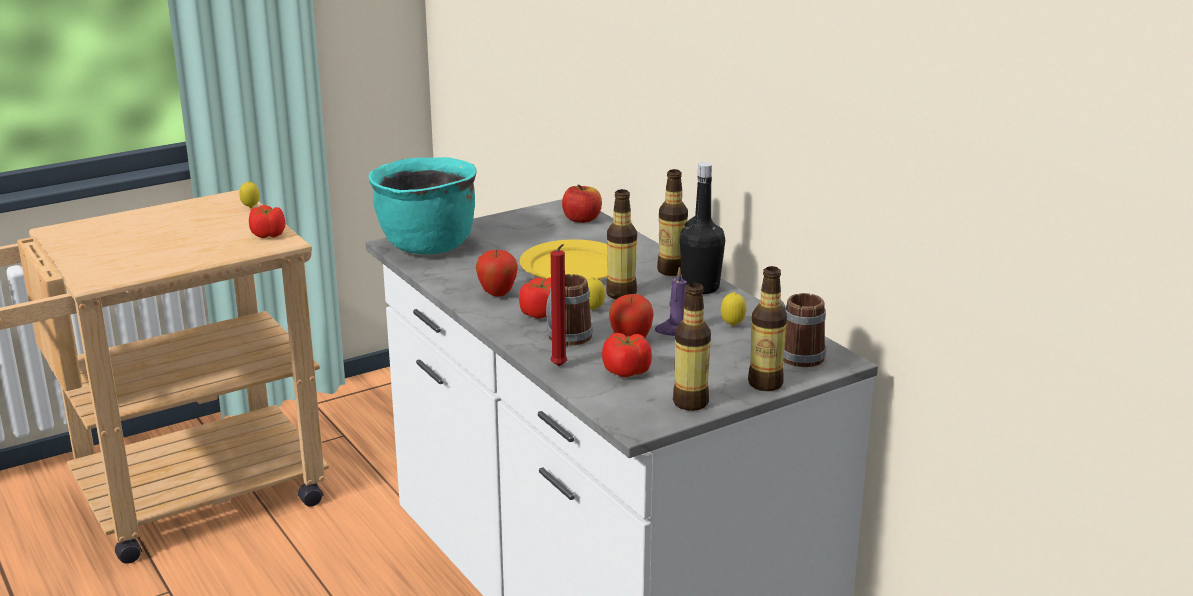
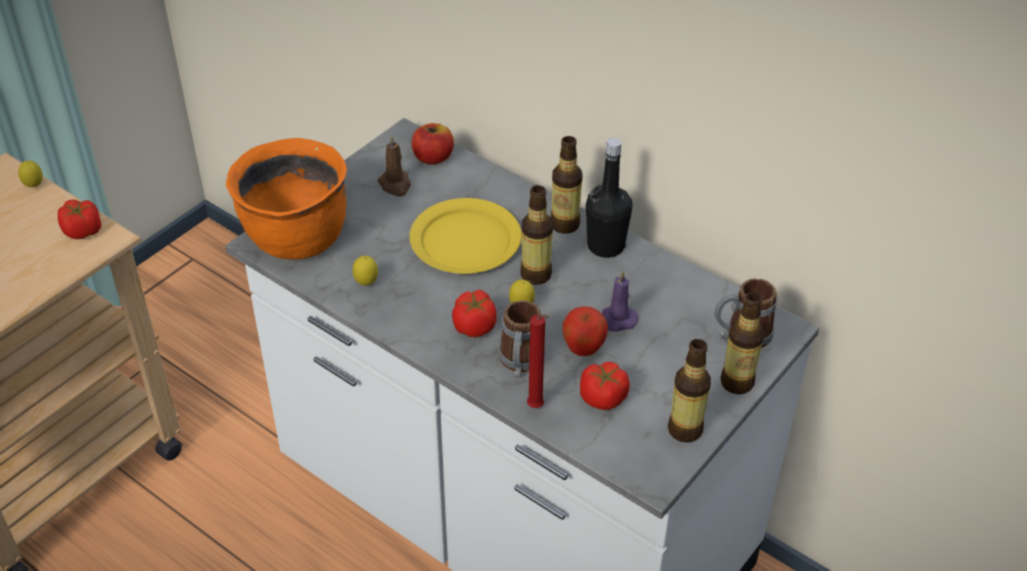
camera: 20 degrees left, 20 degrees up
turquoise cooking pot [369,157,477,254] -> orange cooking pot [226,138,347,260]
apple [476,250,518,297] -> none
lemon [721,292,746,326] -> lemon moved to [353,256,378,285]
none -> brown candle [377,135,411,197]

